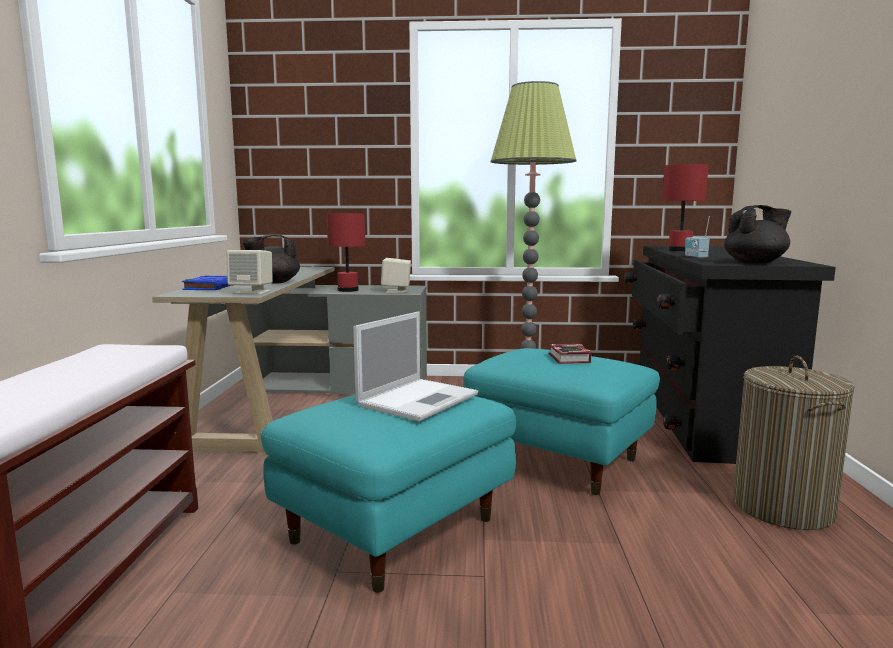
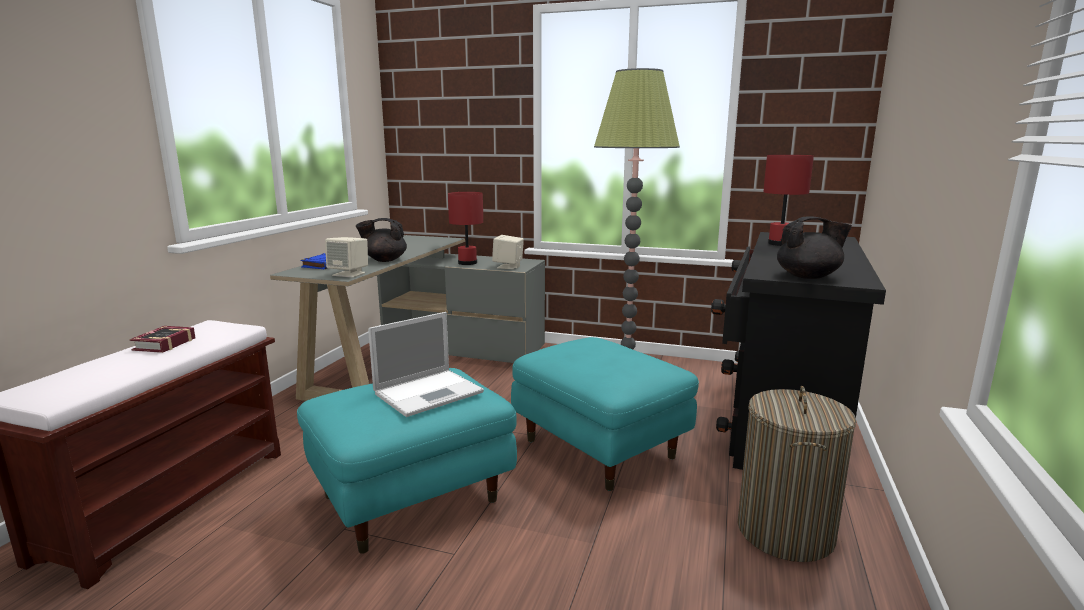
camera: 15 degrees right, 5 degrees up
book [549,343,592,364] -> book moved to [129,326,196,353]
radio [685,216,710,258] -> none

